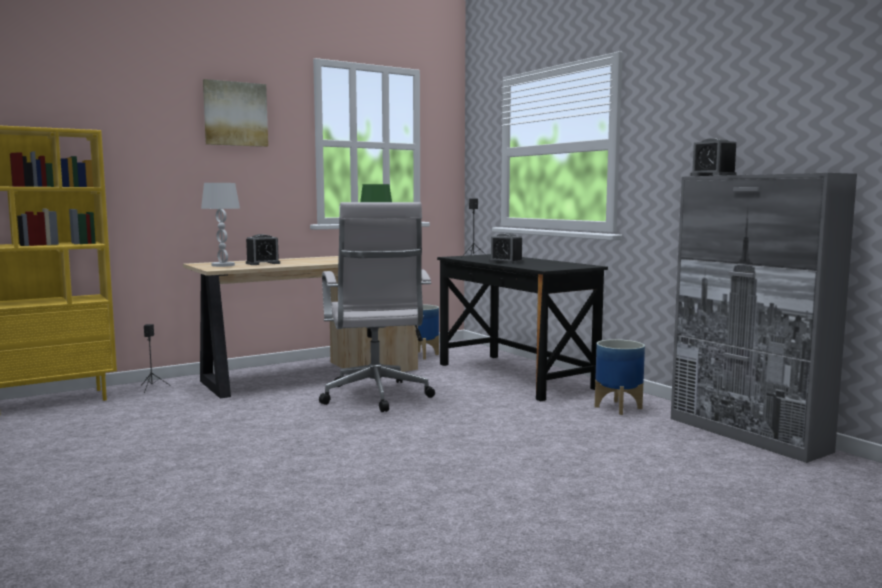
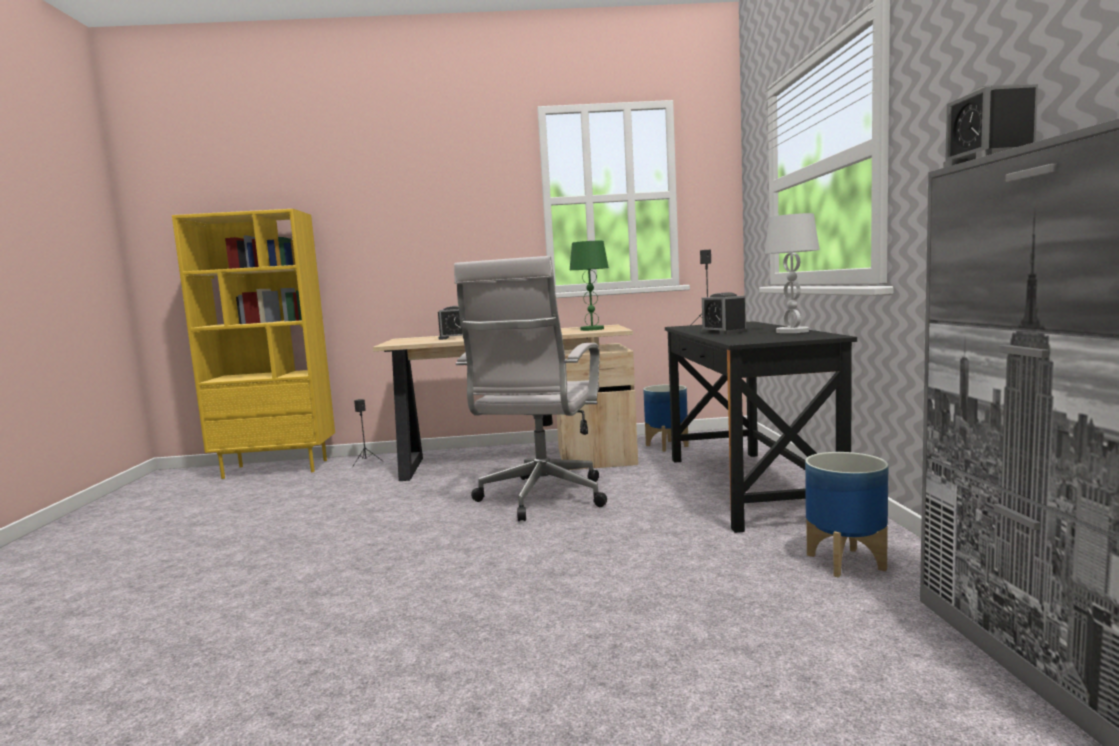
camera: 30 degrees right, 0 degrees up
white table lamp [201,183,240,267] -> white table lamp moved to [764,213,820,333]
picture [203,79,268,147] -> none

